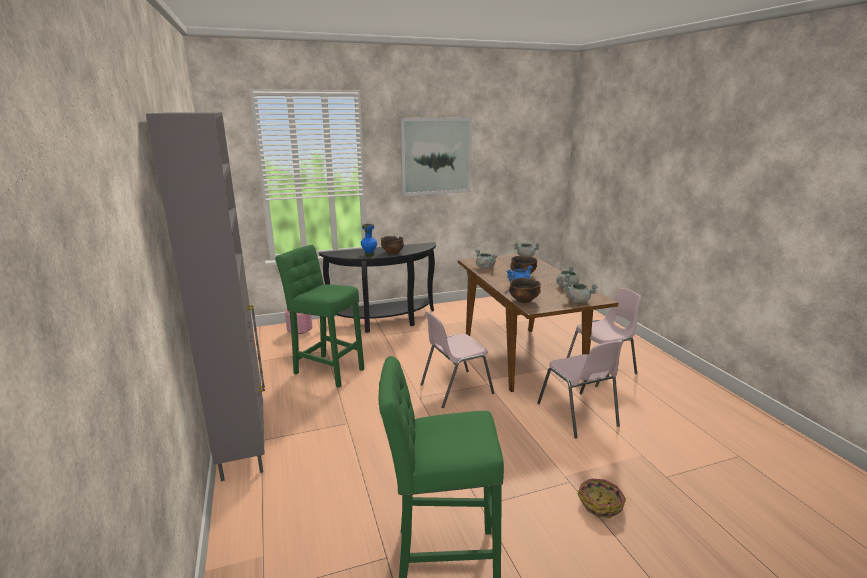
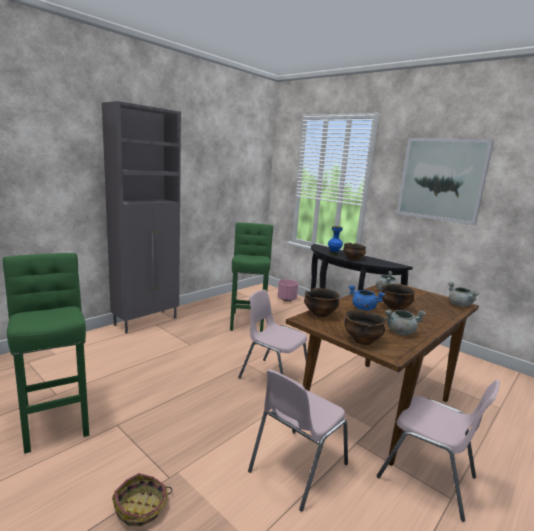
camera: 60 degrees right, 5 degrees down
grey cooking pot [562,282,598,303] -> bowl [344,310,385,345]

